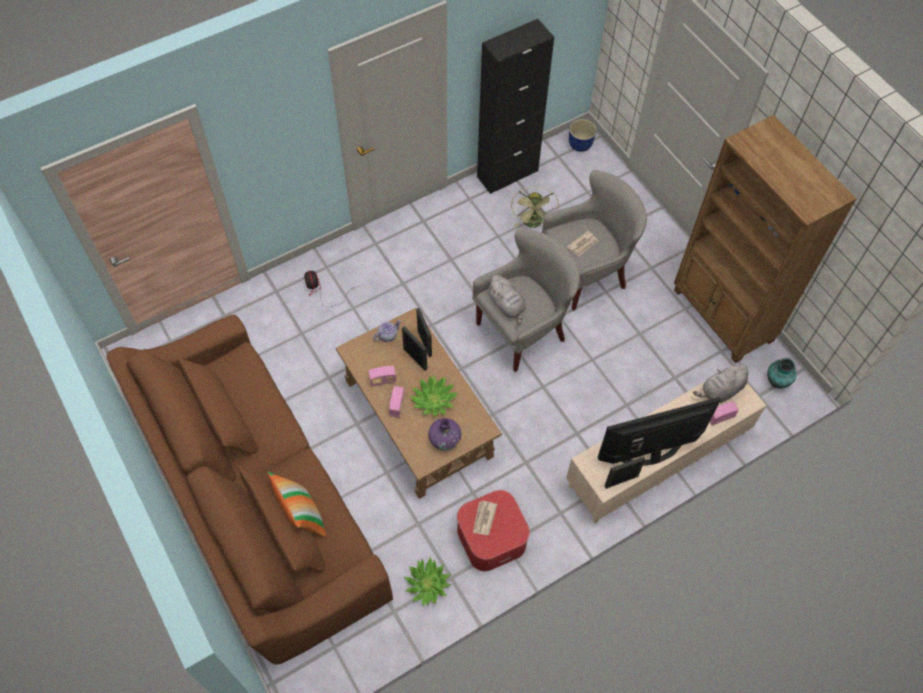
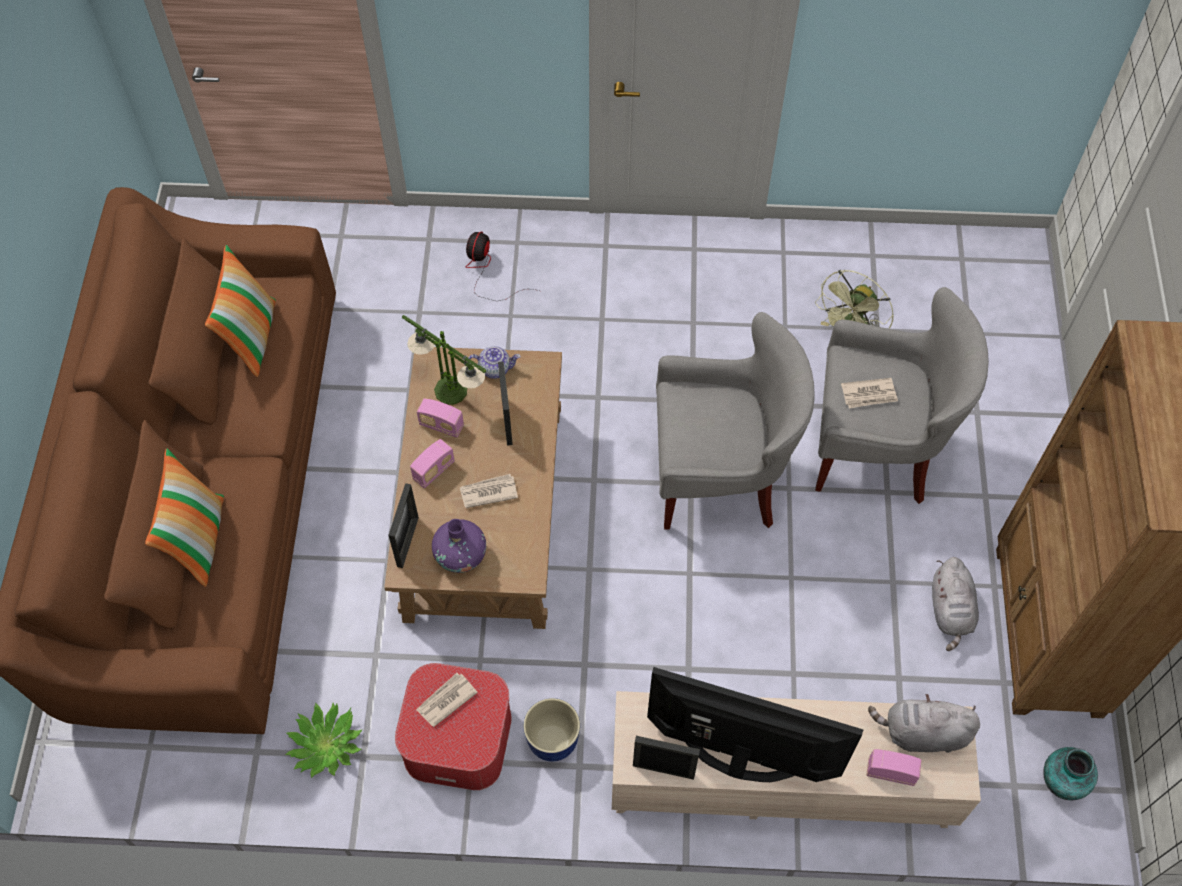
camera: 35 degrees right, 0 degrees up
potted plant [410,375,458,417] -> newspaper [460,474,518,508]
picture frame [416,308,432,357] -> picture frame moved to [388,483,419,568]
black cabinet [477,19,554,194] -> none
grey plush toy [487,275,526,325] -> grey plush toy moved to [932,557,979,651]
planter [569,119,597,152] -> planter moved to [523,698,580,761]
none -> pillow [205,245,276,377]
none -> table lamp [402,315,486,405]

